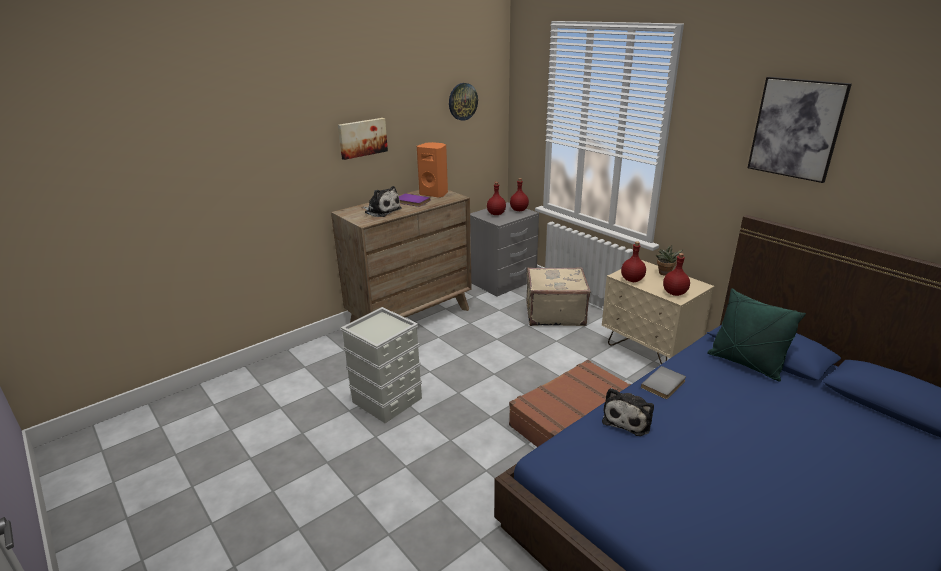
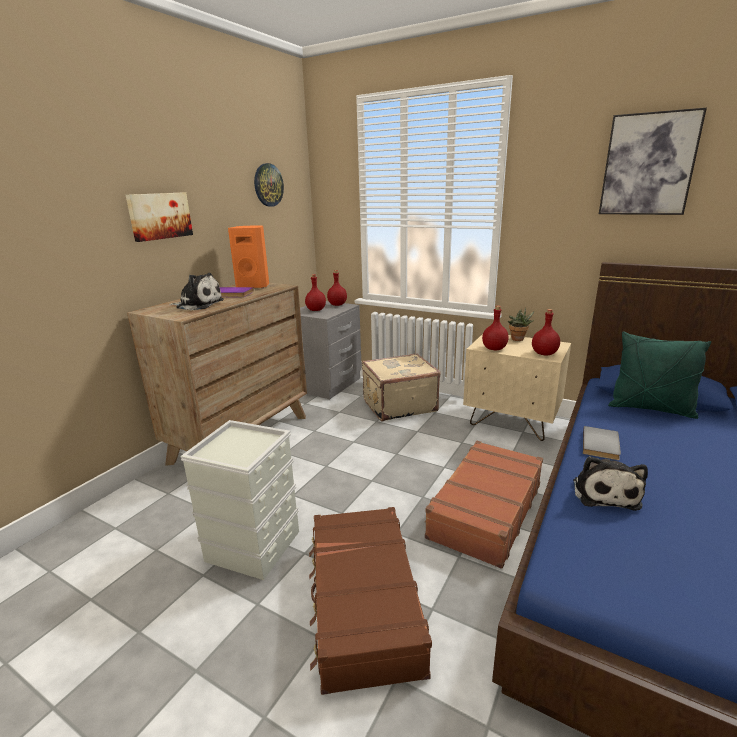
camera: 20 degrees left, 5 degrees down
none -> brown suitcase [309,507,432,695]

